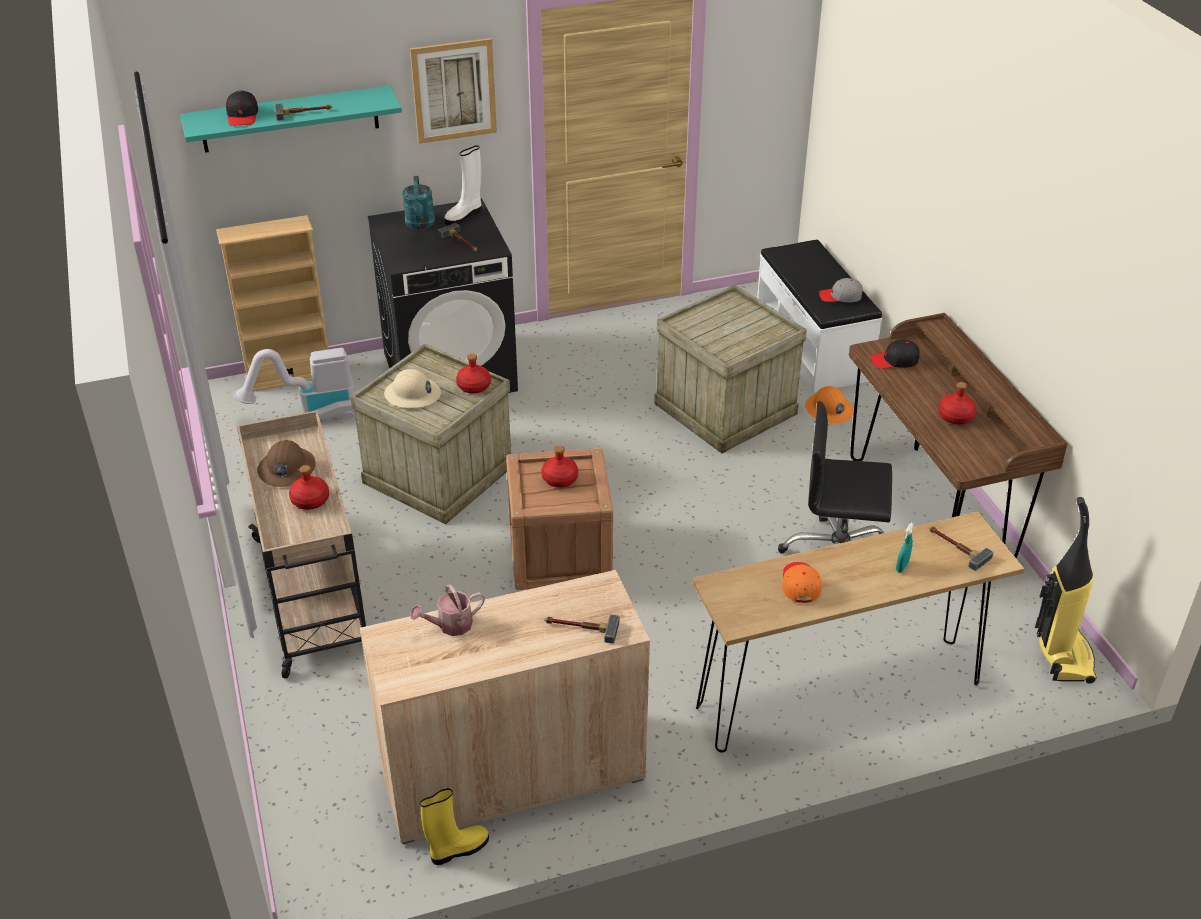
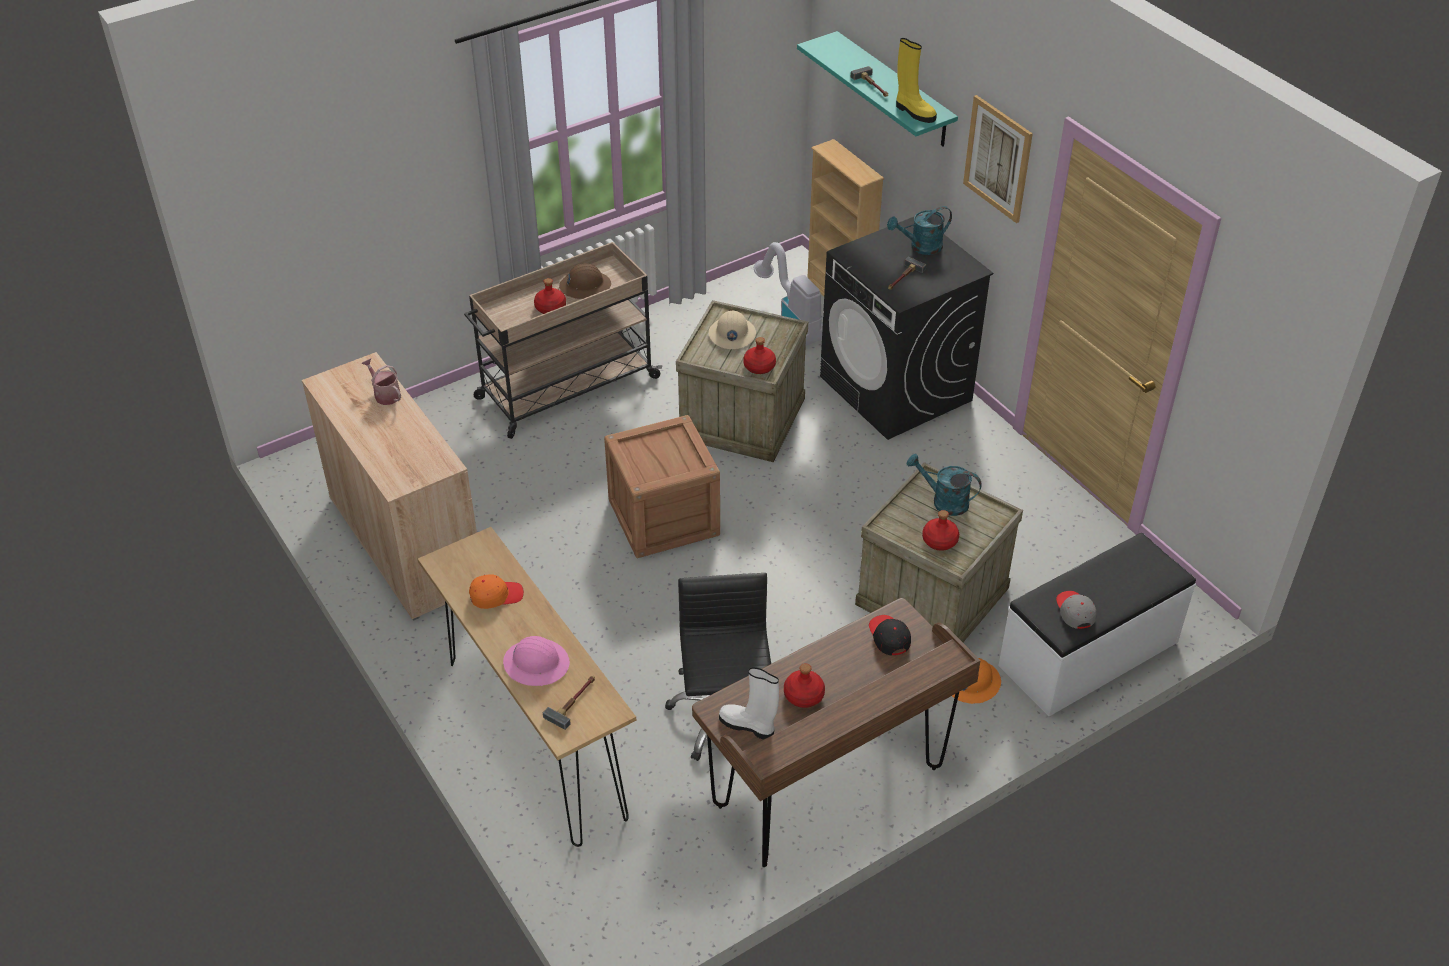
camera: 75 degrees right, 5 degrees up
black cap [226,90,258,126] -> none
yellow boot [420,788,489,865] -> yellow boot moved to [896,38,937,123]
white boot [445,145,482,225] -> white boot moved to [719,667,779,740]
red bottle [541,446,578,488] -> red bottle moved to [922,510,959,551]
hammer [544,614,620,644] -> none
turquoise spray bottle [896,523,914,573] -> pink hard hat [503,636,570,686]
vacuum cleaner [1035,497,1096,684] -> none
none -> turquoise watering can [906,454,982,516]

